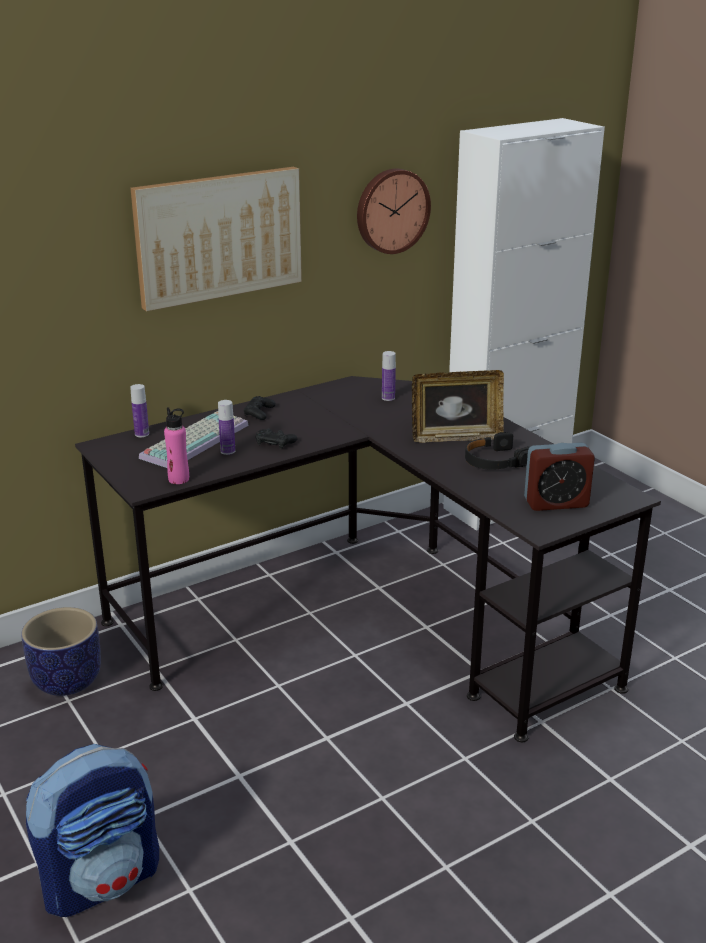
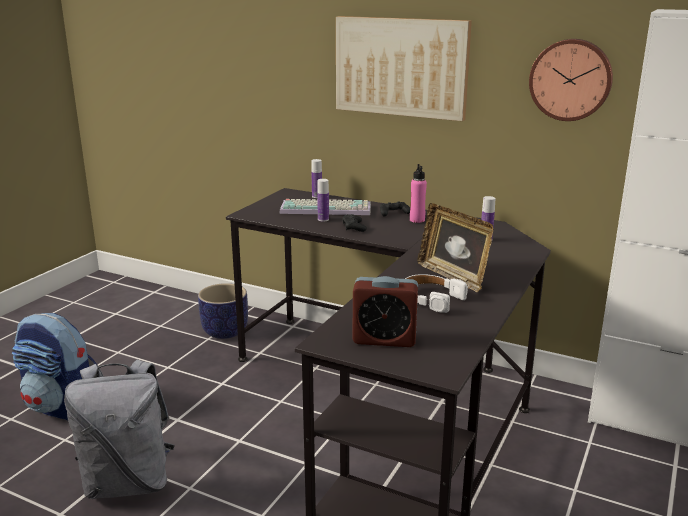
camera: 60 degrees right, 5 degrees down
pink bottle [164,407,189,484] -> pink bottle moved to [410,164,427,223]
black headphones [465,432,529,470] -> white headphones [405,274,468,313]
alarm clock [524,443,595,511] -> alarm clock turned 45 degrees counterclockwise [353,276,418,347]
none -> grey backpack [64,360,175,499]

